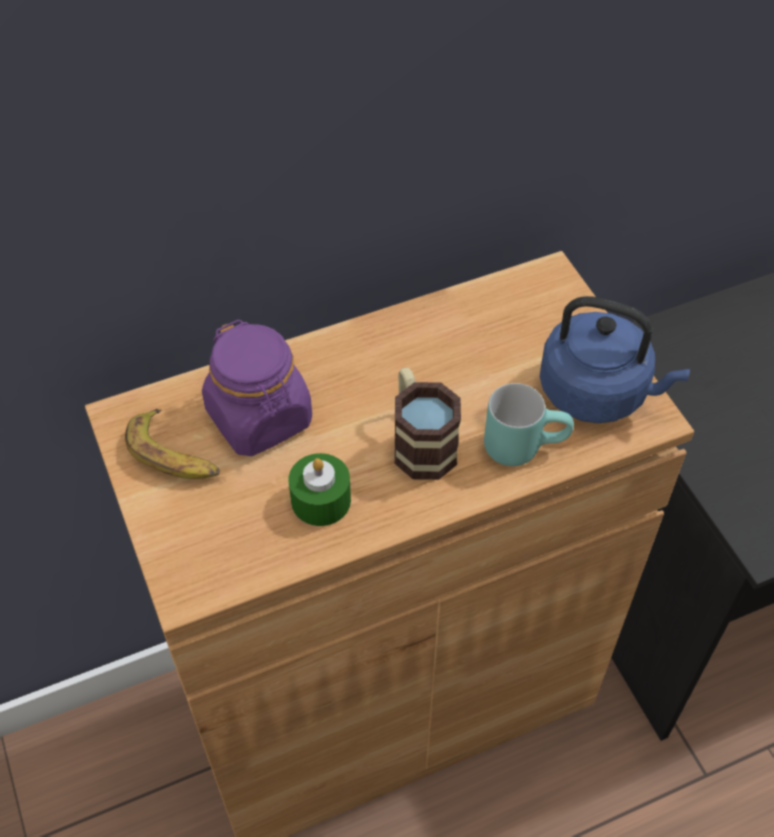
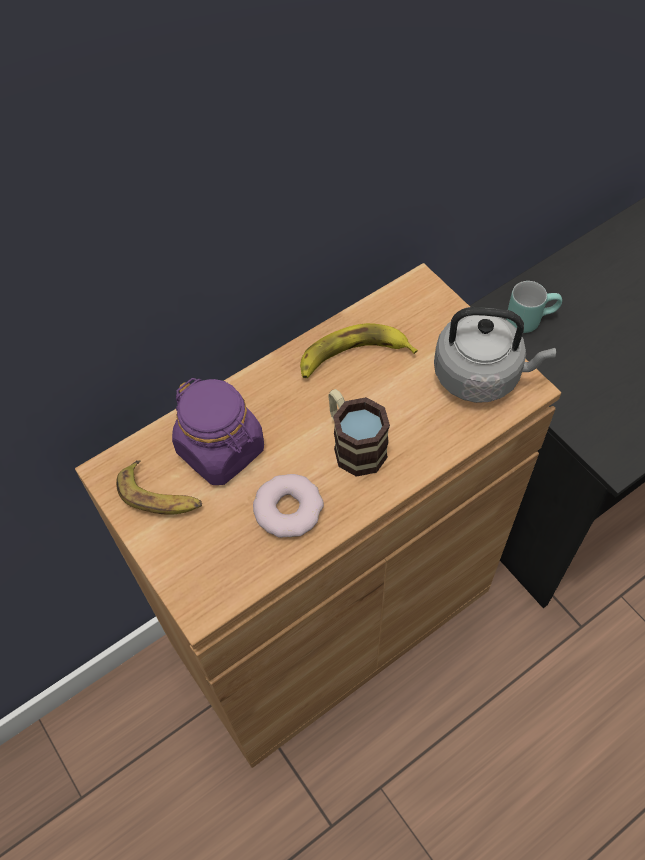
camera: 10 degrees left, 5 degrees up
green candle [289,453,351,526] -> donut [253,474,324,538]
turquoise mug [484,383,574,466] -> turquoise mug moved to [506,281,562,333]
blue kettle [540,296,690,423] -> grey kettle [434,307,556,403]
none -> banana [300,323,418,378]

